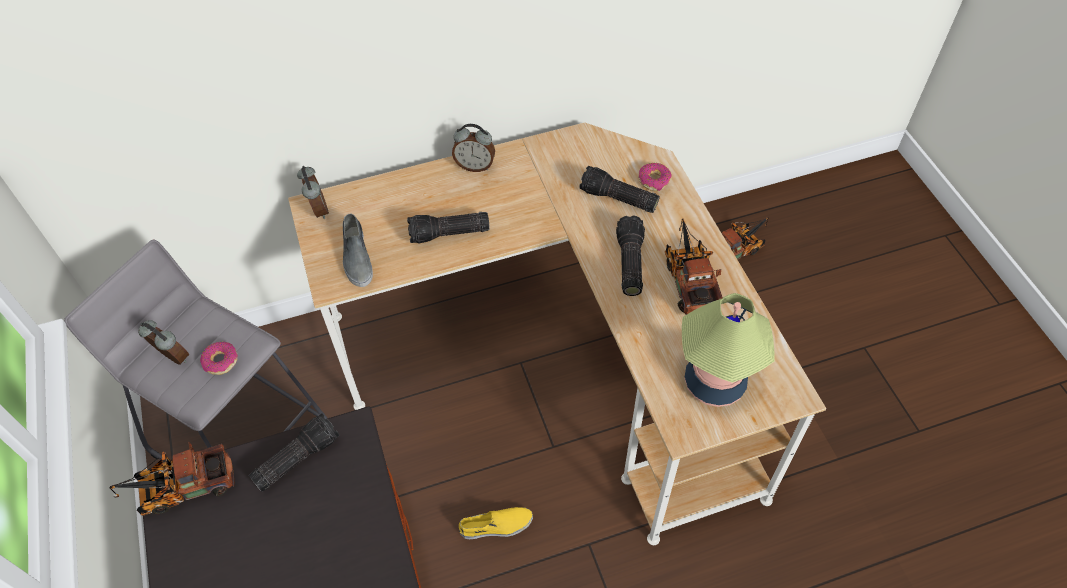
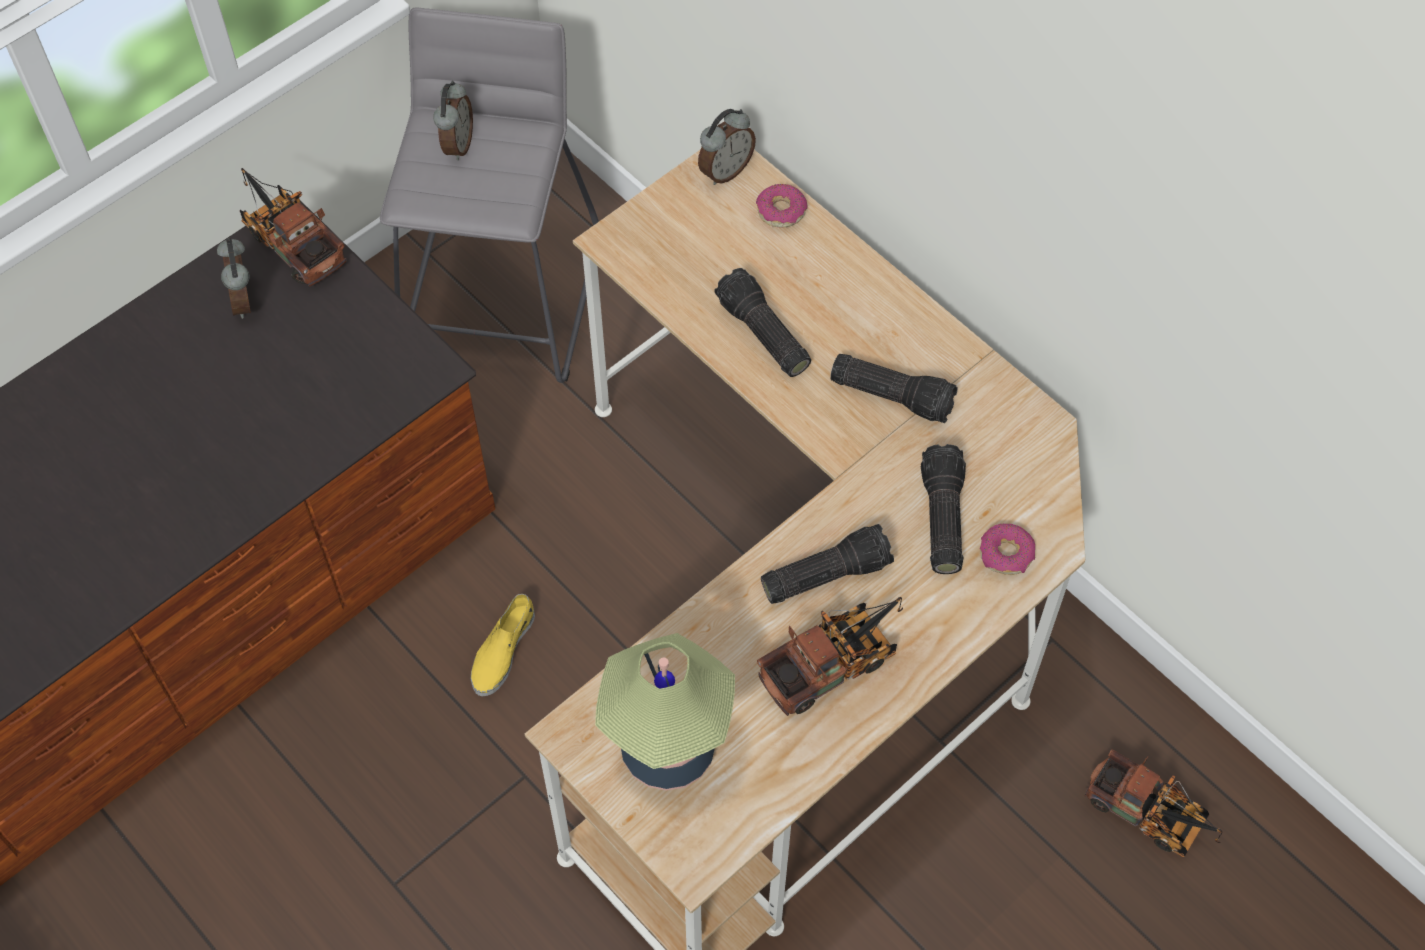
camera: 65 degrees right, 5 degrees up
donut [200,342,238,375] -> donut moved to [756,184,808,228]
flashlight [249,413,339,492] -> flashlight moved to [830,354,958,423]
grey shoe [343,214,373,287] -> none
alarm clock [452,124,495,172] -> alarm clock moved to [217,238,251,319]
yellow shoe [459,507,533,539] -> yellow shoe turned 60 degrees clockwise [471,594,535,696]

